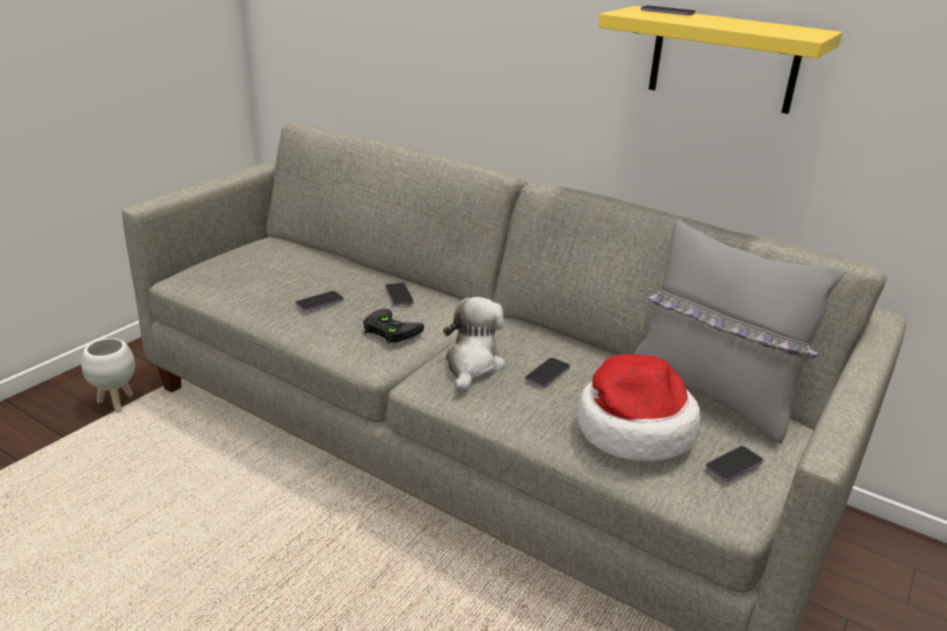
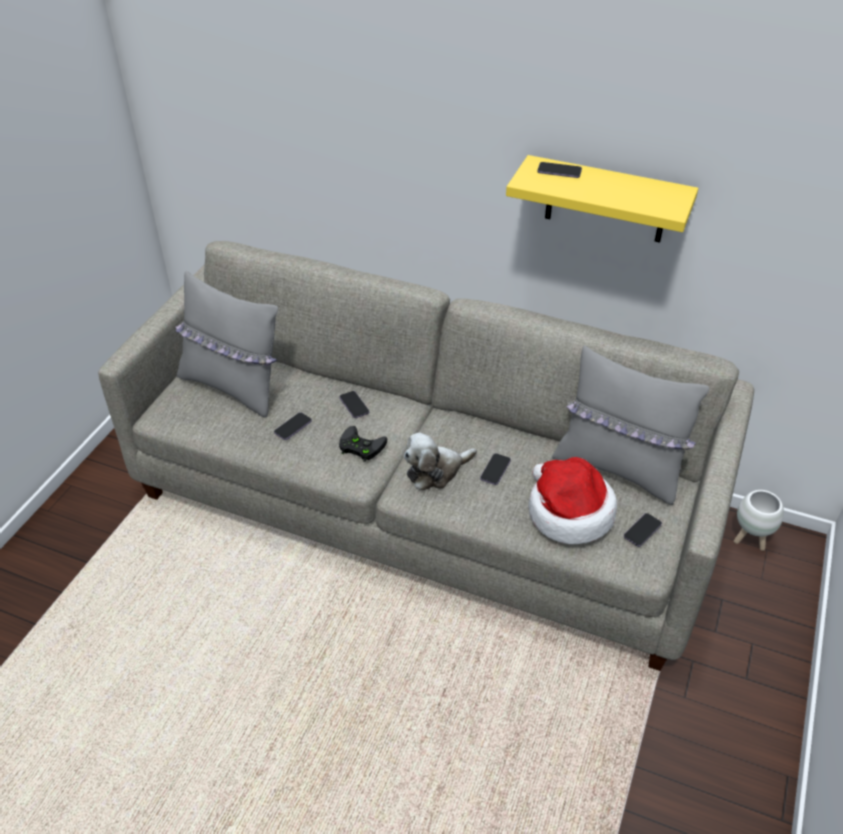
camera: 10 degrees left, 15 degrees up
white planter [81,338,135,413] -> white planter moved to [734,490,784,551]
plush toy [443,297,505,393] -> plush toy turned 120 degrees counterclockwise [404,432,477,491]
none -> grey pillow [175,271,278,418]

